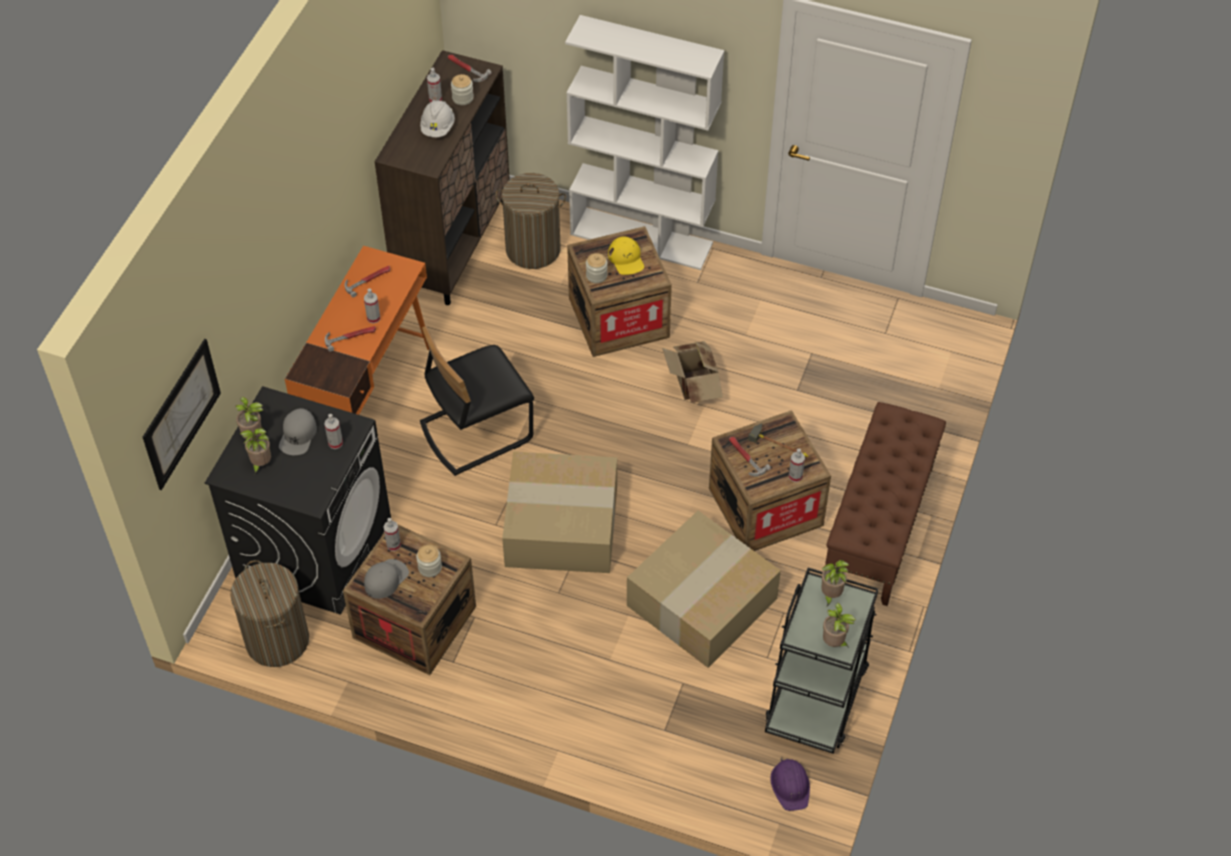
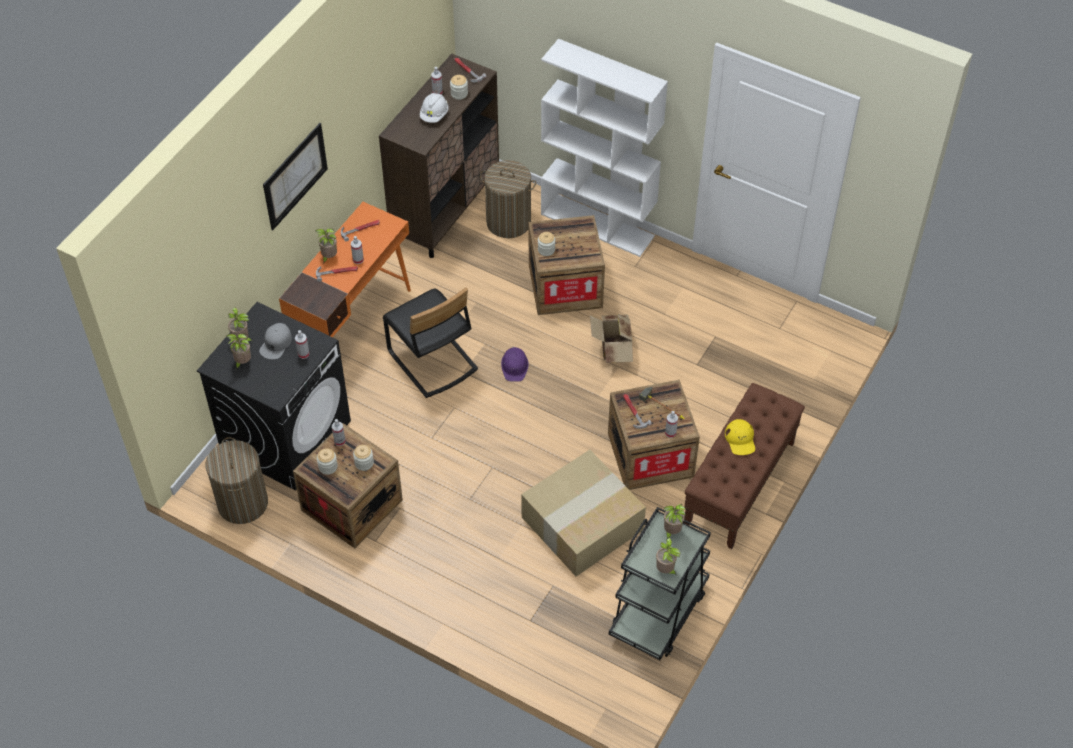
camera: 10 degrees right, 0 degrees up
picture [143,339,221,490] -> picture moved to [263,123,328,230]
grey cap [364,559,409,599] -> jar [317,448,338,475]
black chair [420,326,534,476] -> black chair turned 105 degrees counterclockwise [383,287,478,398]
cardboard box [502,452,617,573] -> none
yellow cap [608,236,644,275] -> yellow cap moved to [725,419,755,455]
purple hard hat [770,757,810,811] -> purple hard hat moved to [501,347,529,382]
none -> potted plant [316,229,337,264]

